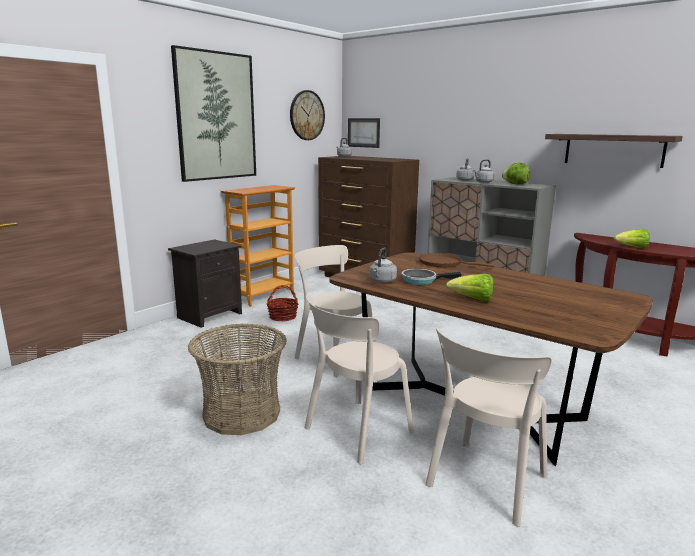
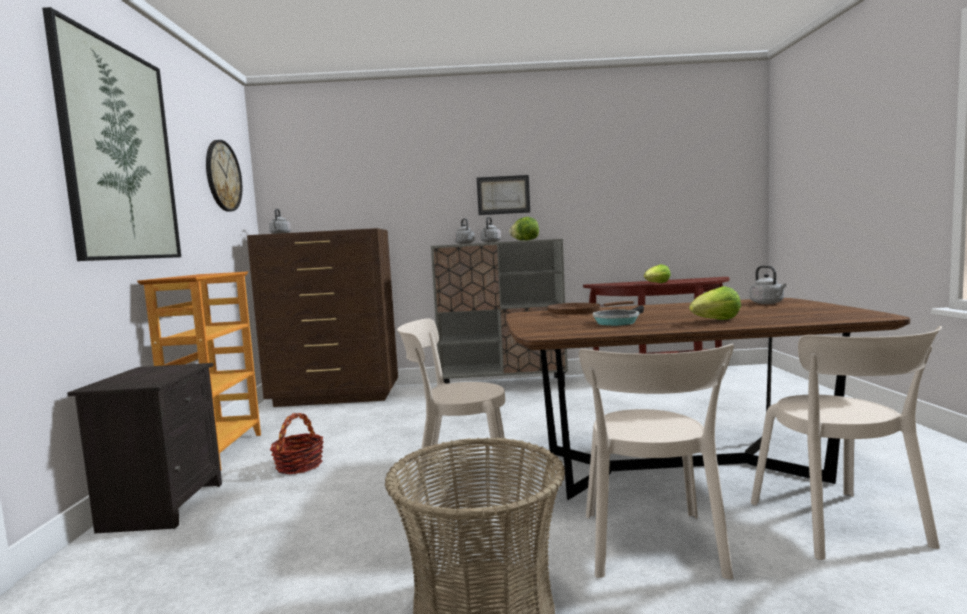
camera: 40 degrees left, 10 degrees down
picture [348,118,380,148] -> picture moved to [477,175,530,215]
grey kettle [370,248,397,283] -> grey kettle moved to [750,265,787,304]
shelf [545,134,683,168] -> none

